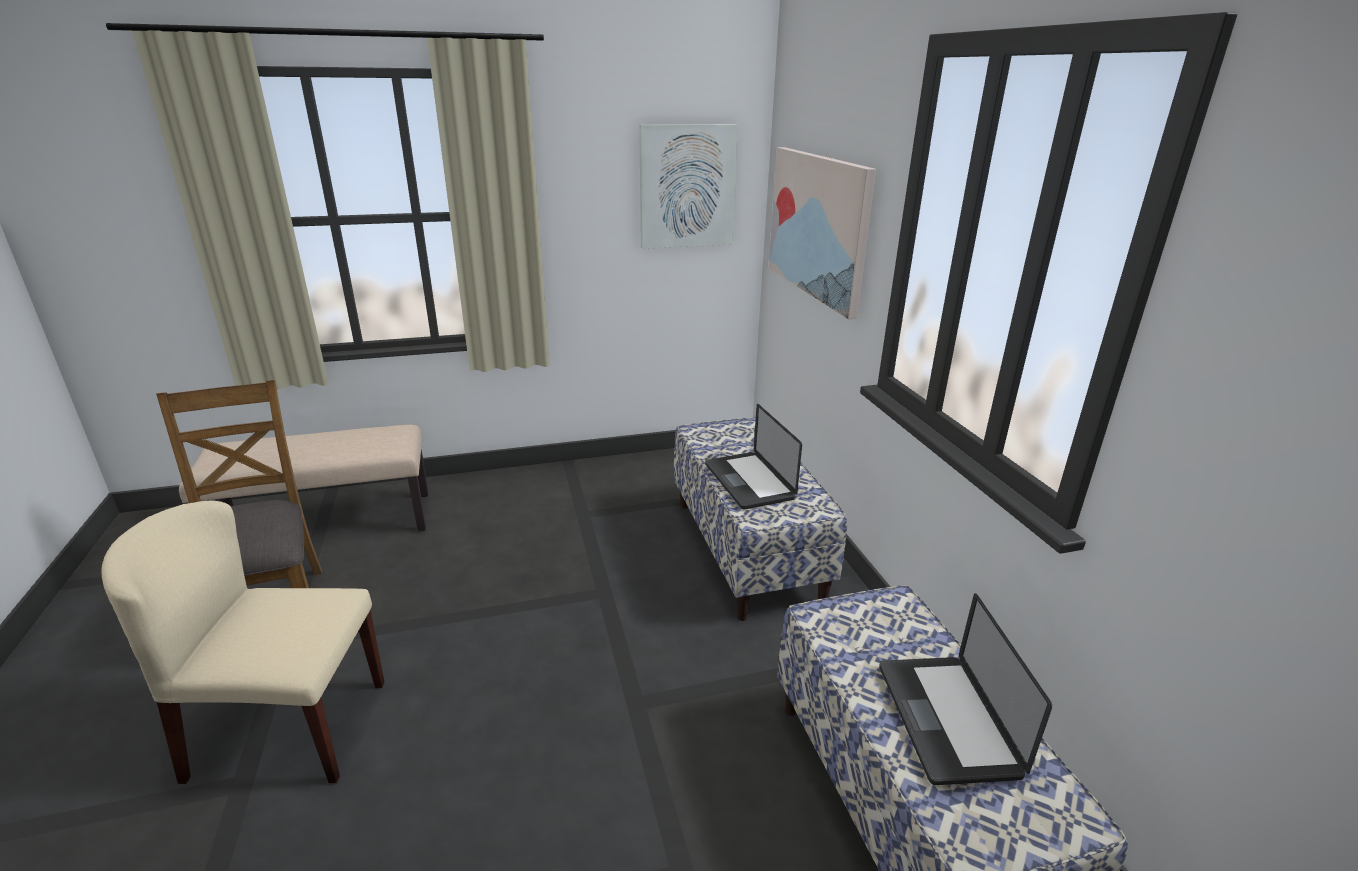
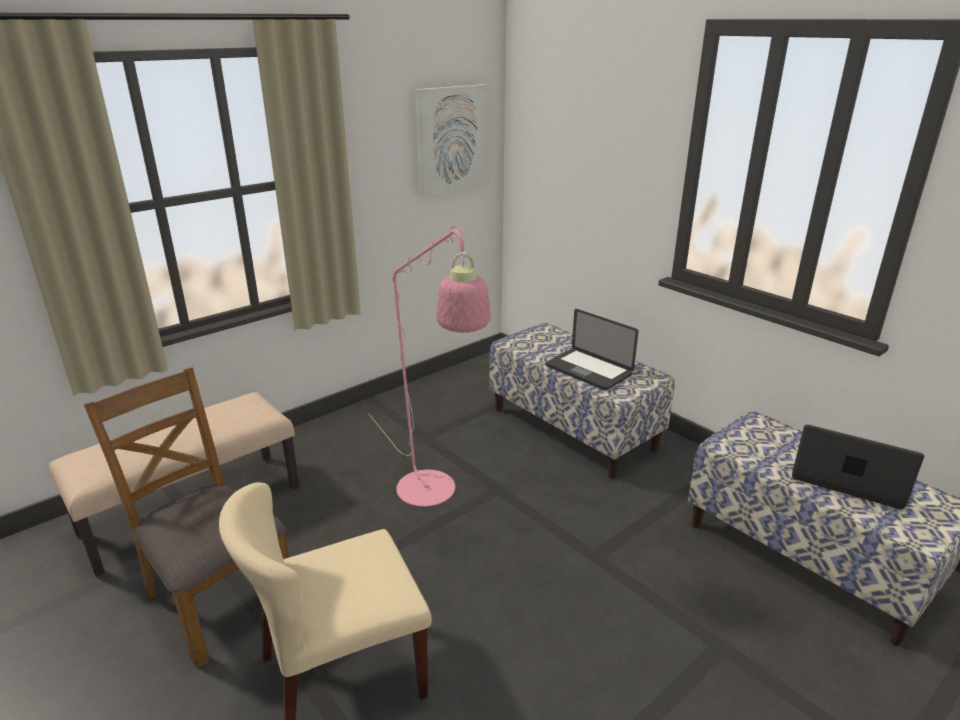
camera: 25 degrees left, 0 degrees up
picture [768,147,876,319] -> none
laptop [879,593,1052,785] -> laptop turned 150 degrees clockwise [792,424,924,509]
none -> pink floor lamp [368,225,491,507]

